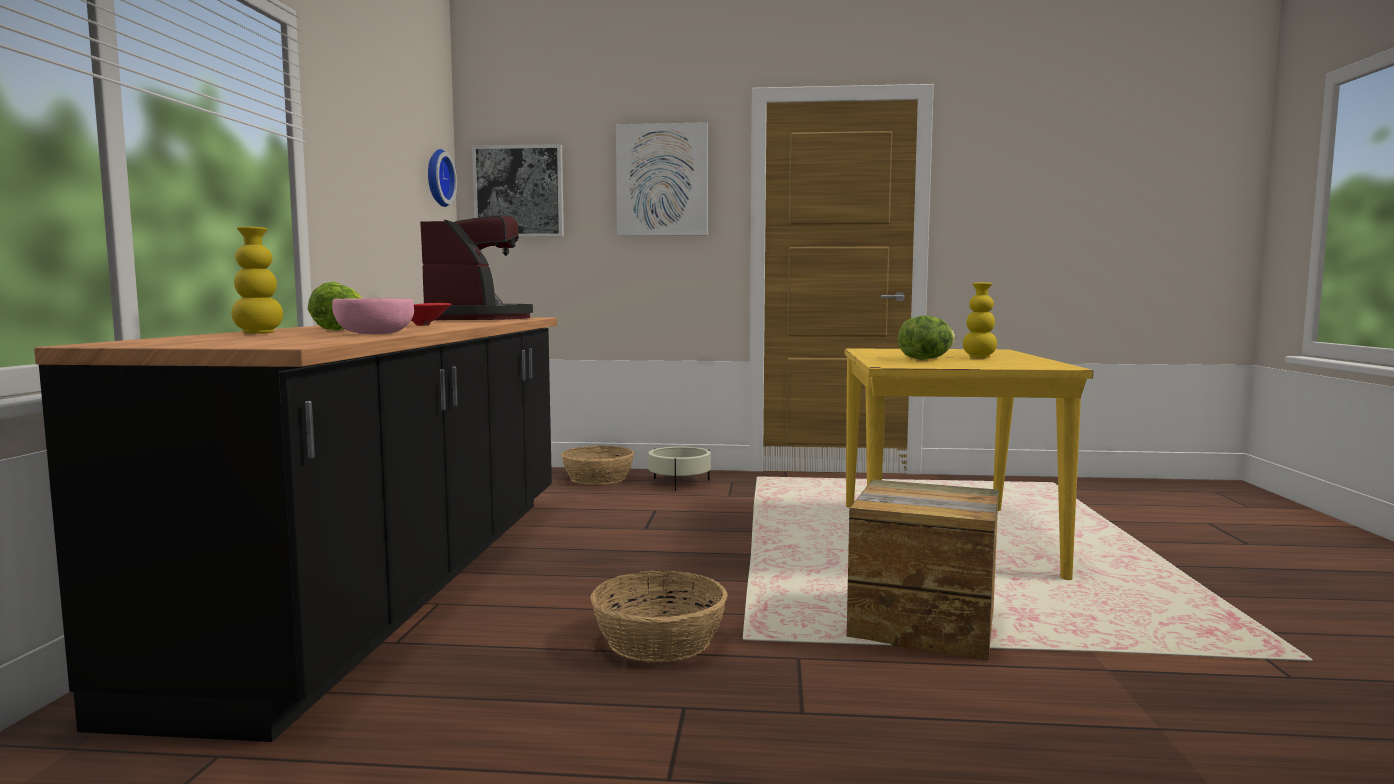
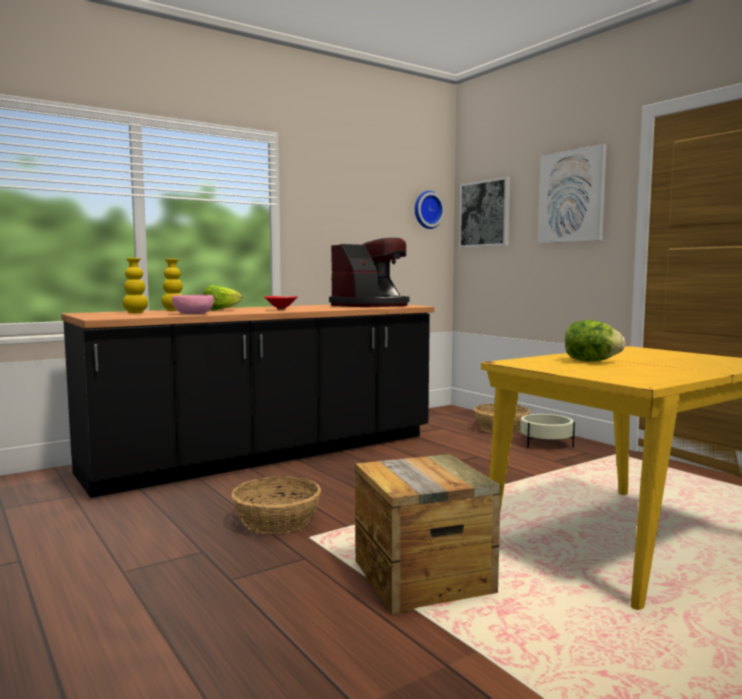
camera: 50 degrees right, 0 degrees up
yellow vase [963,282,997,358] -> yellow vase moved to [123,258,148,313]

